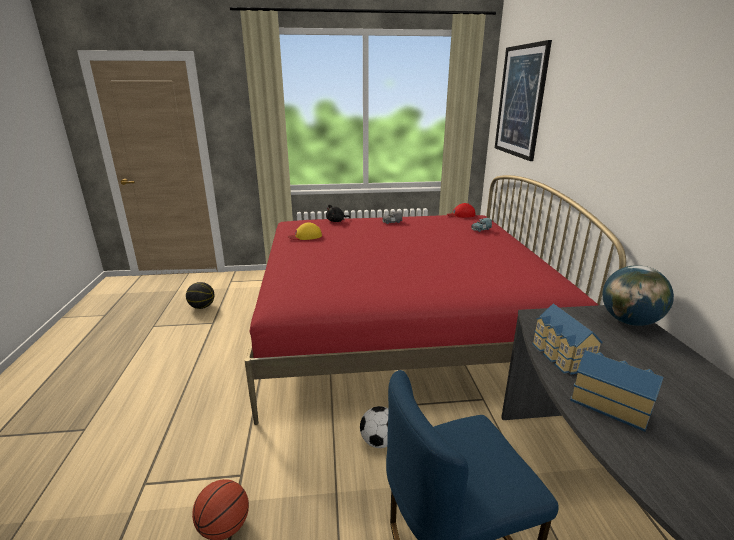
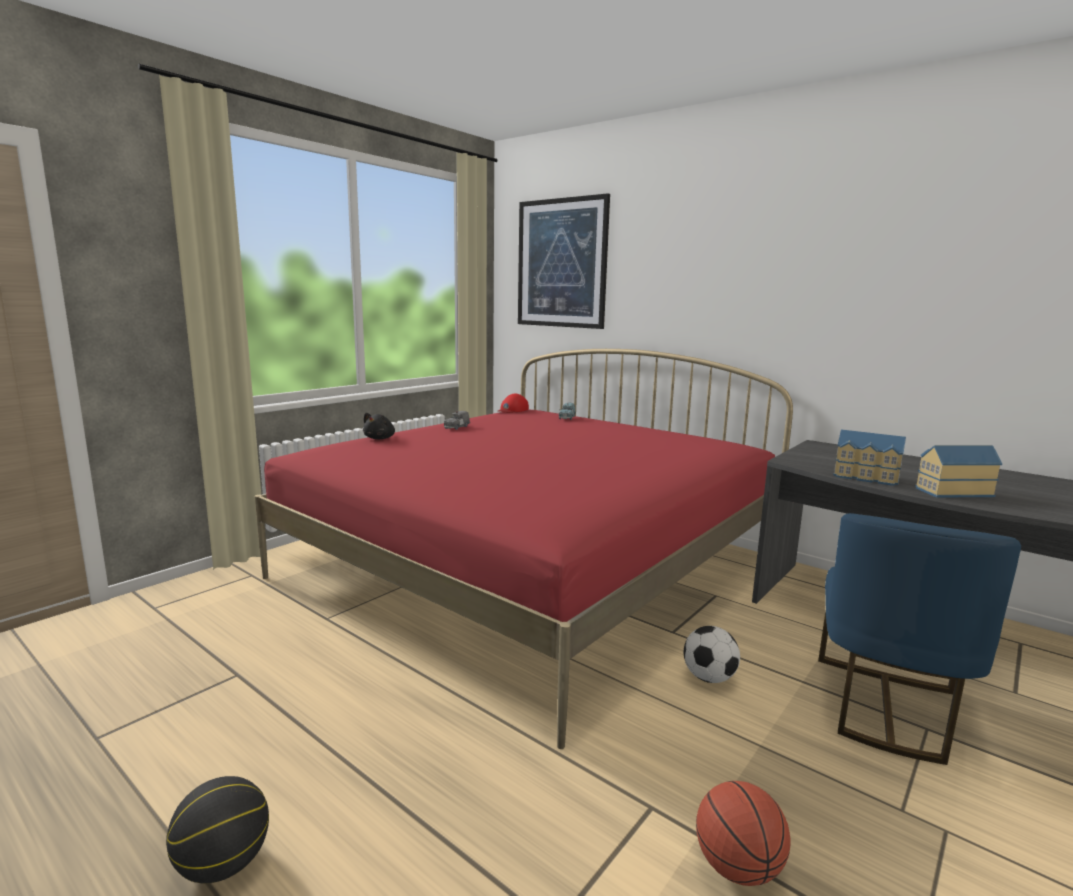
camera: 45 degrees left, 10 degrees down
basketball [186,282,214,309] -> basketball moved to [166,776,269,883]
yellow cap [287,223,322,240] -> none
globe [602,265,674,326] -> none

